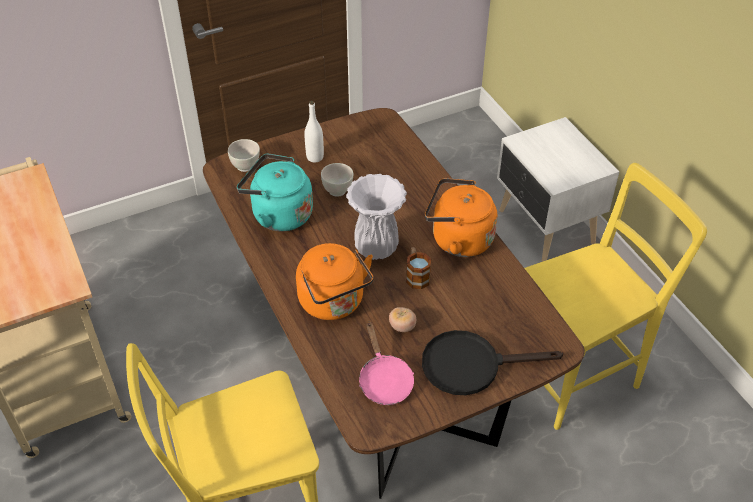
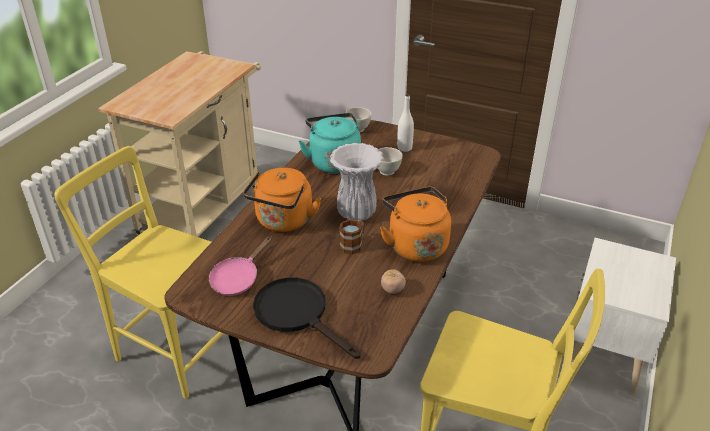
camera: 50 degrees right, 10 degrees down
tomato [389,307,416,332] -> tomato moved to [381,269,406,294]

